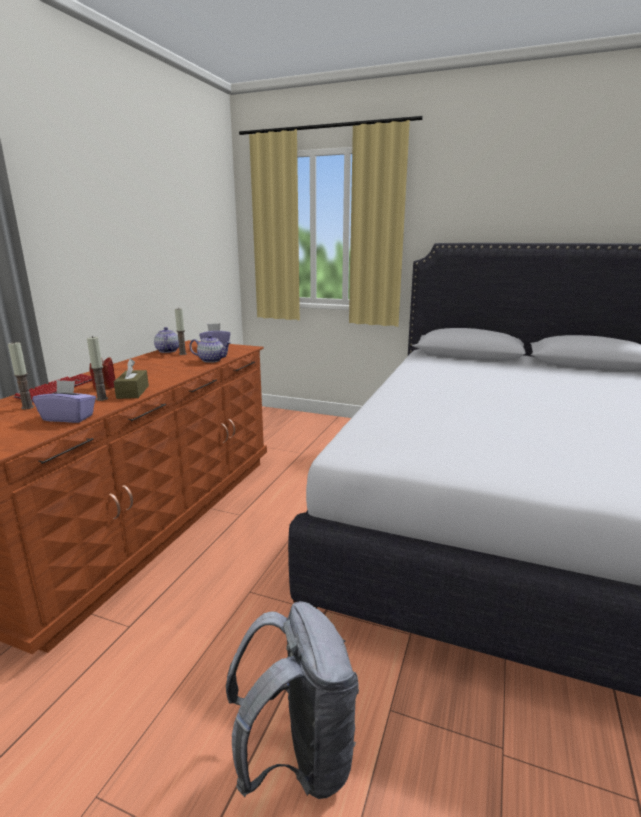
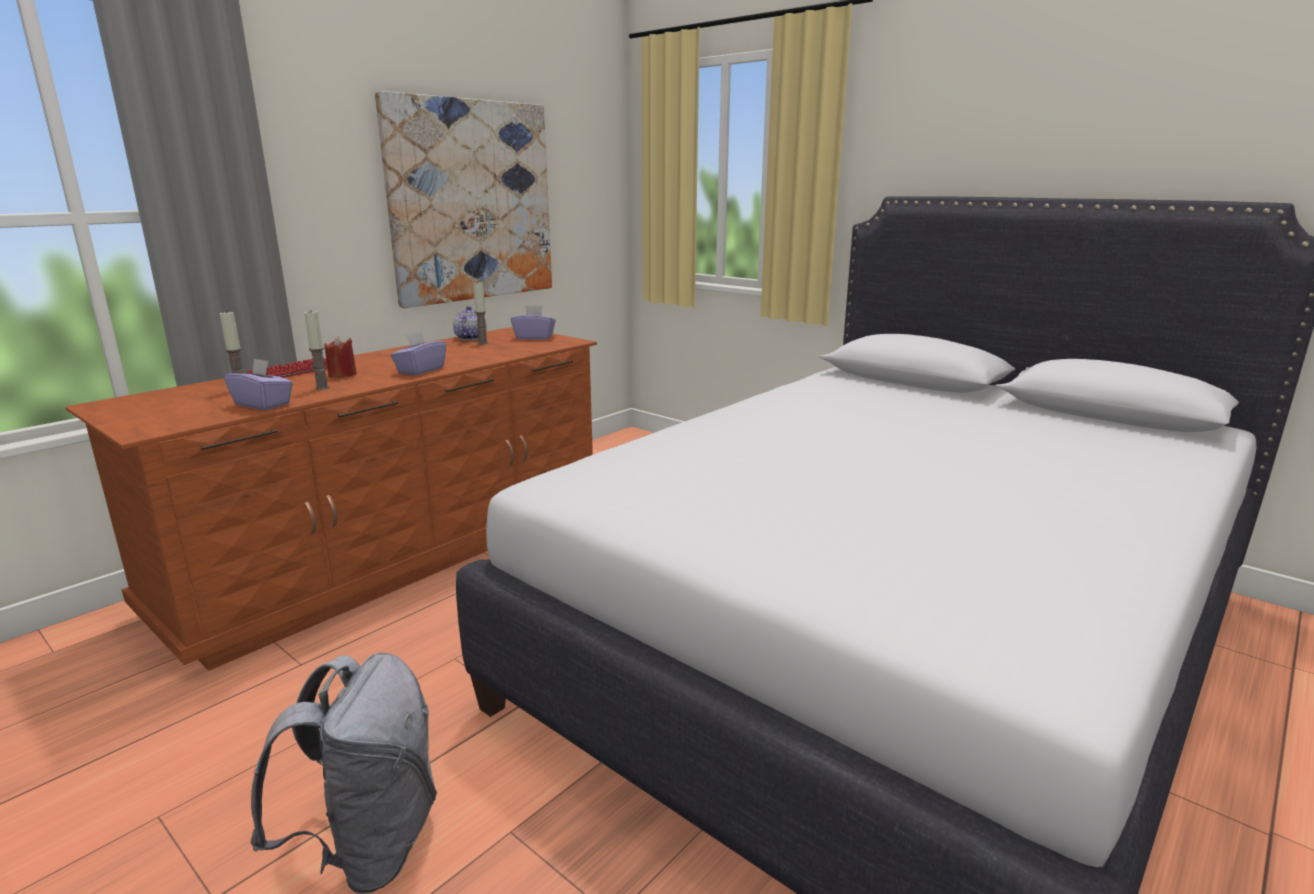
camera: 20 degrees right, 0 degrees up
brown tissue box [114,359,149,399] -> none
teapot [189,335,231,363] -> none
none -> picture [375,91,552,308]
none -> purple tissue box [391,331,447,375]

